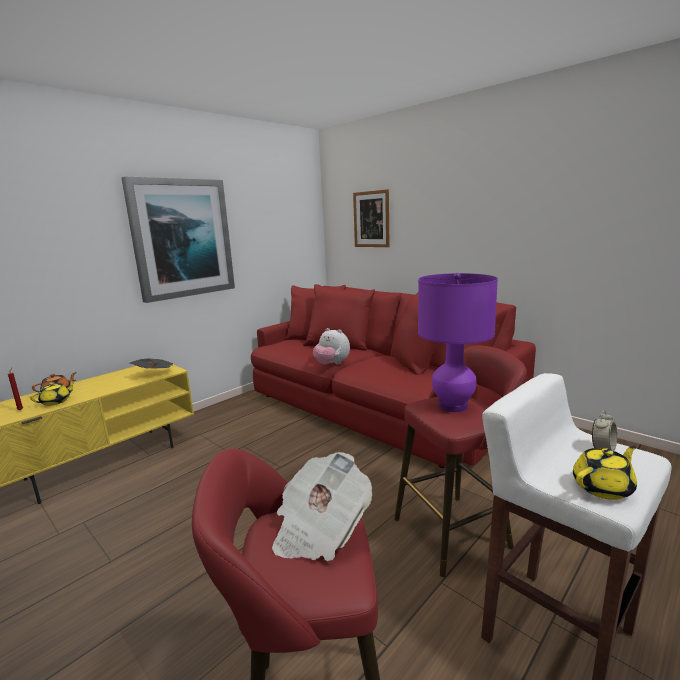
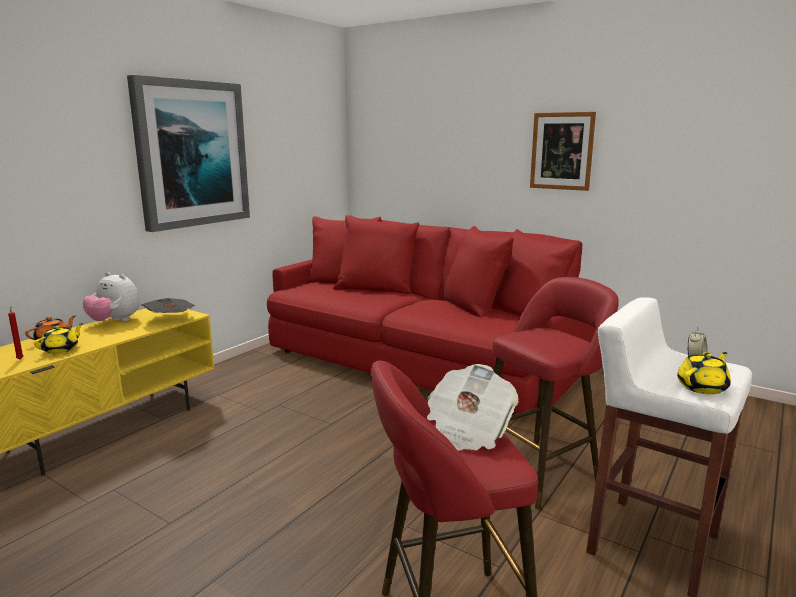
camera: 10 degrees left, 0 degrees up
plush toy [313,328,350,365] -> plush toy moved to [83,272,140,322]
picture [353,189,390,247] -> picture moved to [530,112,596,191]
purple table lamp [418,273,498,412] -> none

